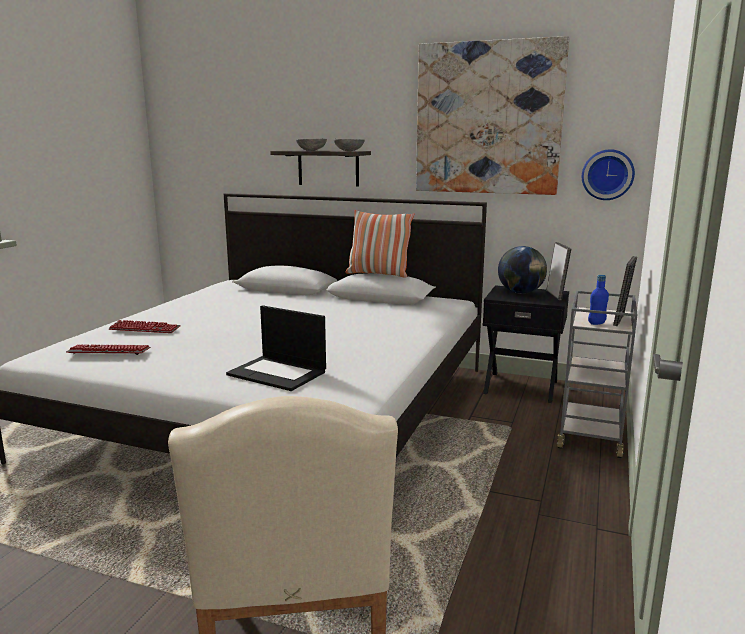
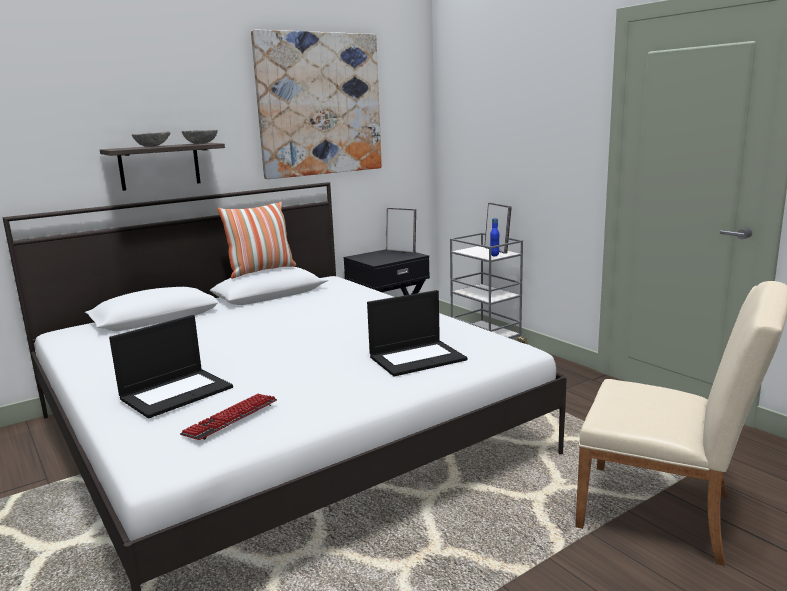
camera: 55 degrees left, 0 degrees up
keyboard [109,320,181,333] -> laptop [109,315,233,418]
globe [498,246,547,294] -> none
wall clock [582,149,635,200] -> none

